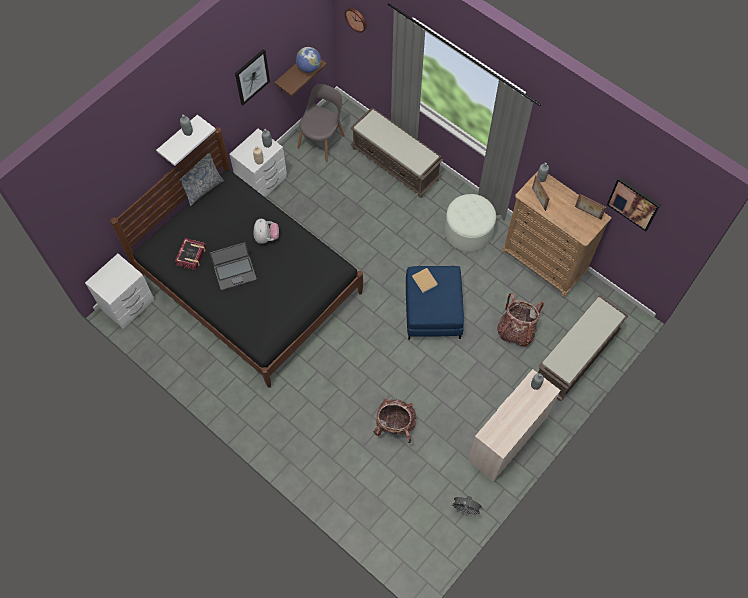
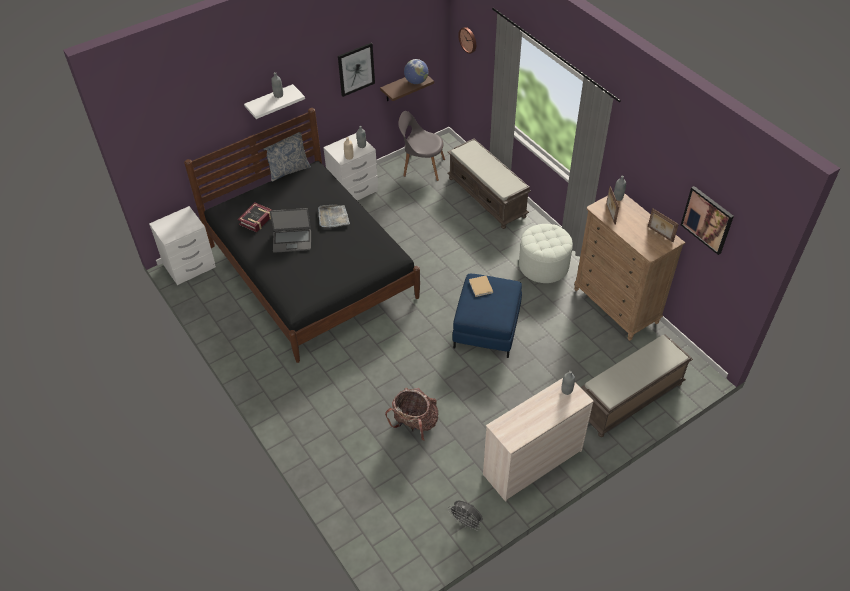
camera: 15 degrees right, 15 degrees down
plush toy [253,219,279,244] -> grey tray [318,204,350,228]
grey chair [297,84,345,161] -> grey chair turned 120 degrees counterclockwise [398,111,445,181]
backpack [497,293,544,346] -> none

